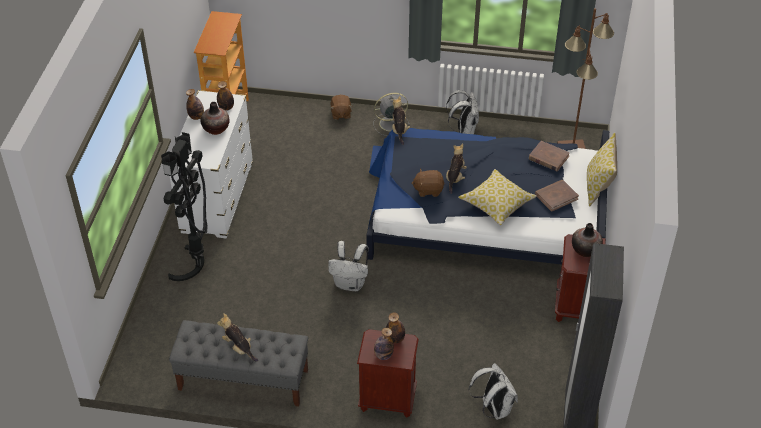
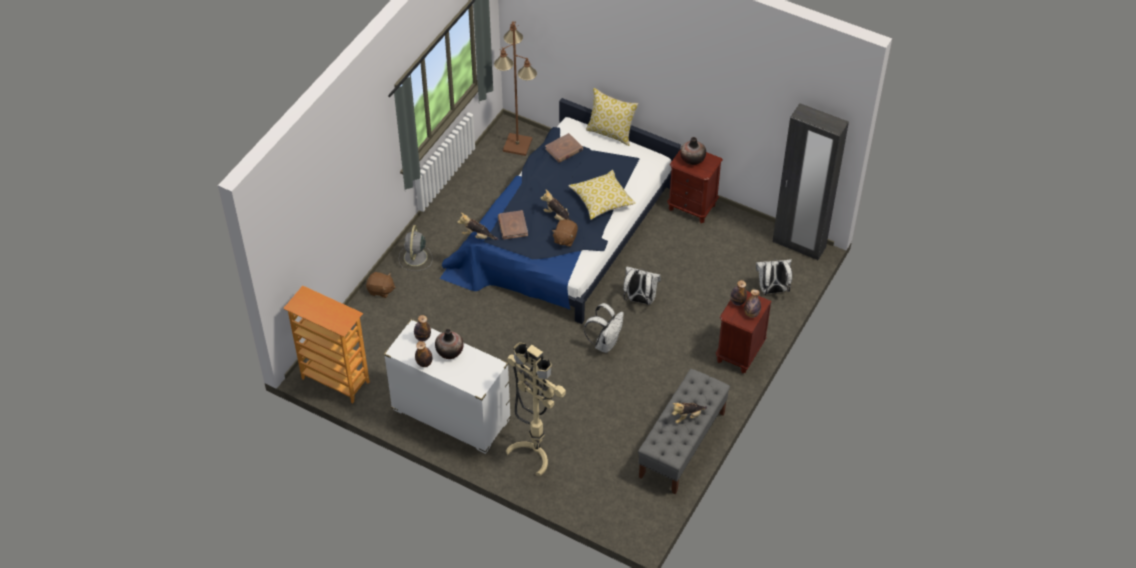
camera: 70 degrees left, 5 degrees up
black floor lamp [161,132,207,281] -> beige floor lamp [506,342,566,476]
white backpack [446,90,479,134] -> white backpack moved to [623,266,661,305]
brown book [535,180,579,212] -> brown book moved to [498,210,528,240]

